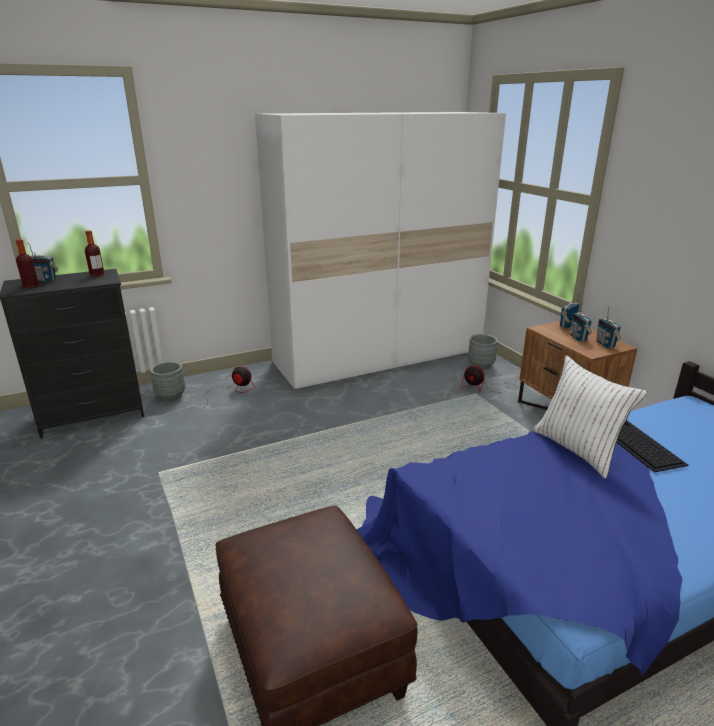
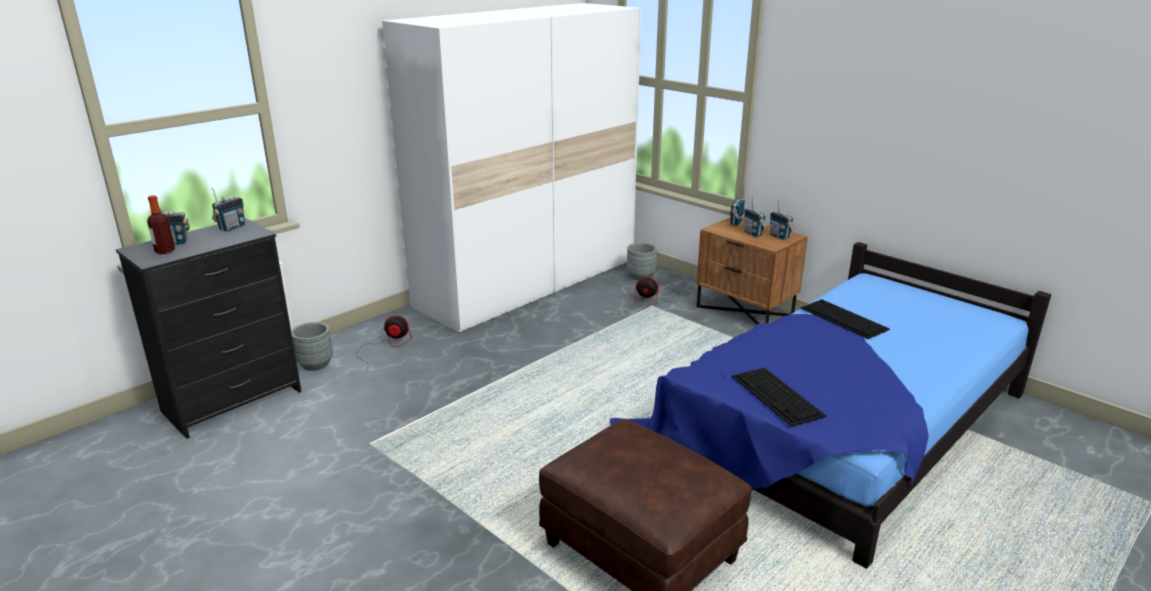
camera: 20 degrees left, 0 degrees up
bottle [85,230,104,276] -> radio [211,188,245,232]
white pillow [533,355,647,479] -> none
none -> keyboard [732,368,826,427]

